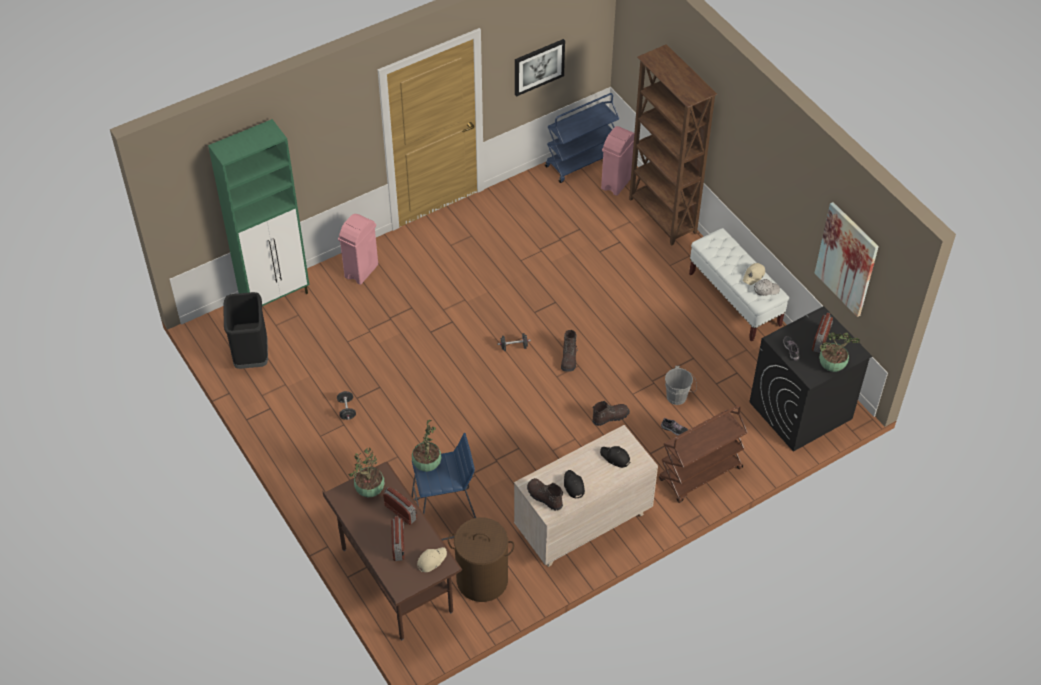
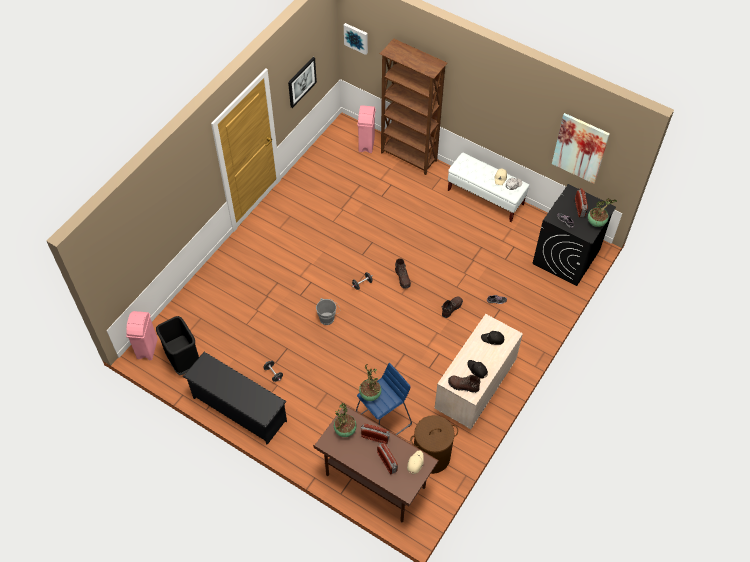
camera: 25 degrees left, 5 degrees up
green cabinet [208,119,309,306] -> none
pink trash can [338,214,378,285] -> pink trash can moved to [126,311,158,360]
blue cart [545,93,620,183] -> none
brown cart [659,405,748,503] -> none
grey bucket [665,366,697,405] -> grey bucket moved to [316,298,340,325]
none -> black shoe rack [183,352,287,445]
none -> picture [344,23,368,55]

